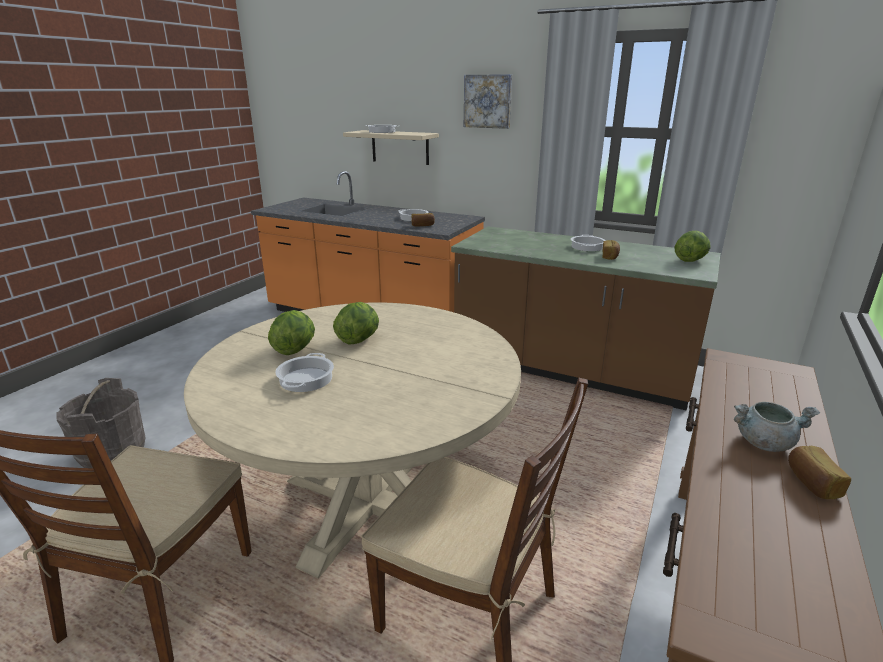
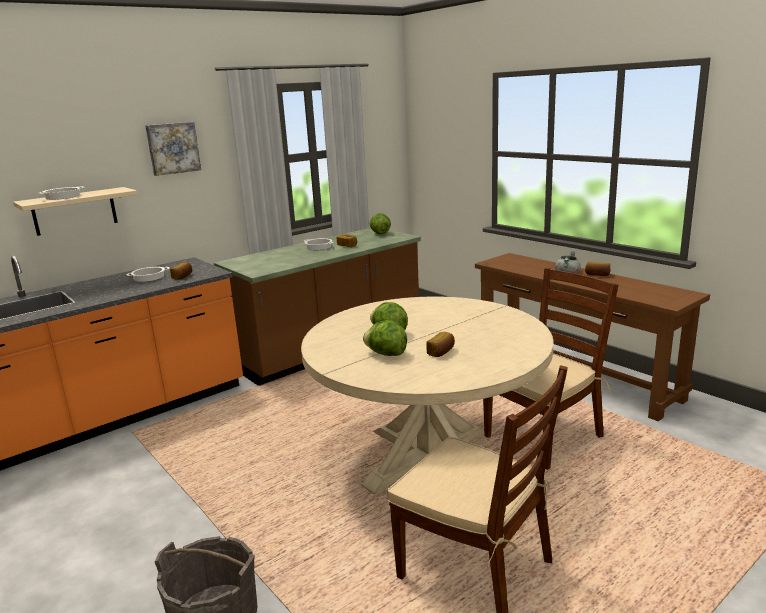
camera: 65 degrees left, 5 degrees down
cooking pot [275,353,334,392] -> bread [426,332,455,357]

